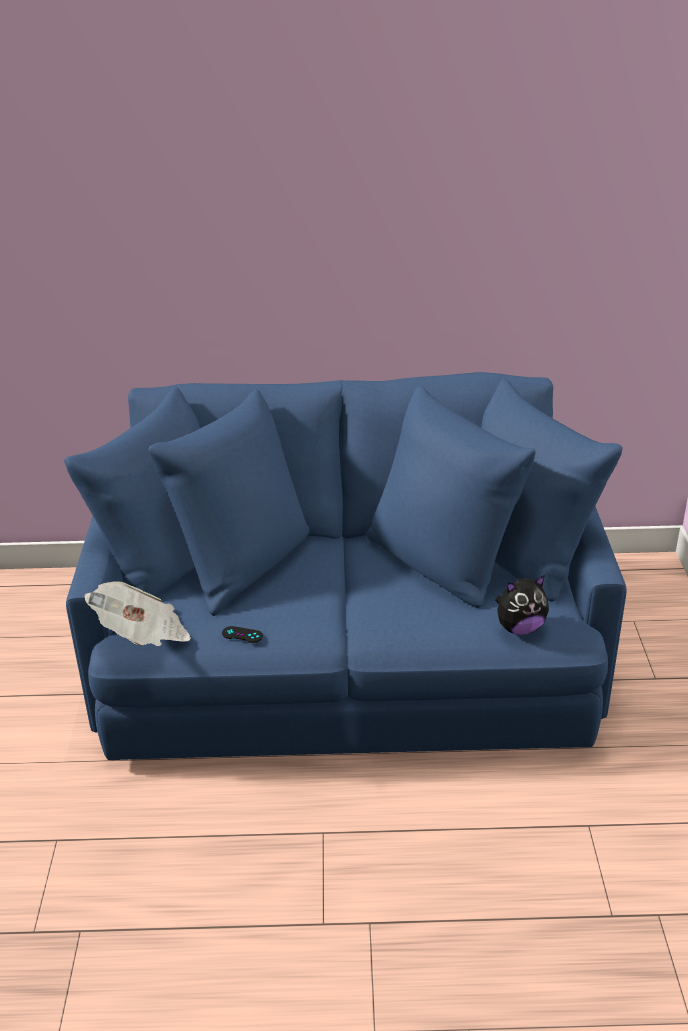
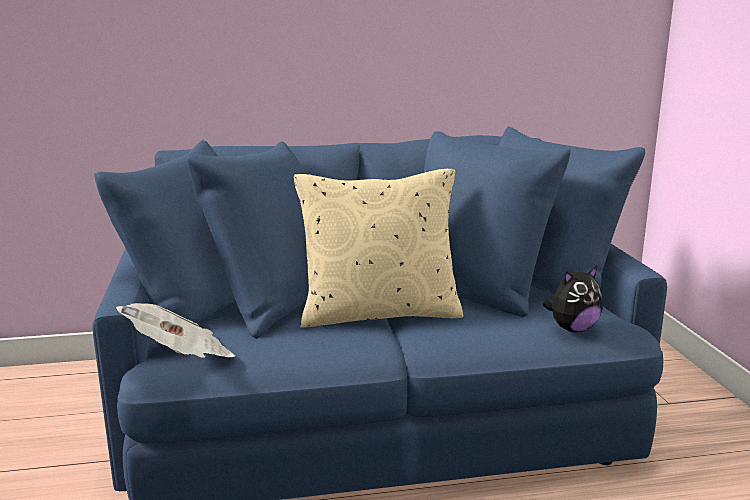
camera: 10 degrees left, 15 degrees down
black game controller [222,626,263,643] -> none
none -> beige pillow [294,169,463,328]

